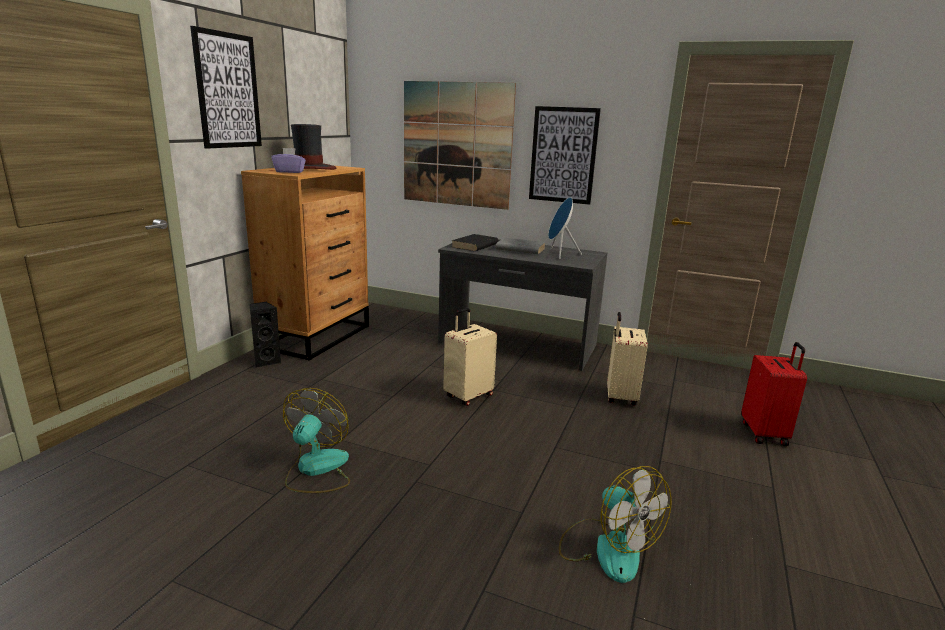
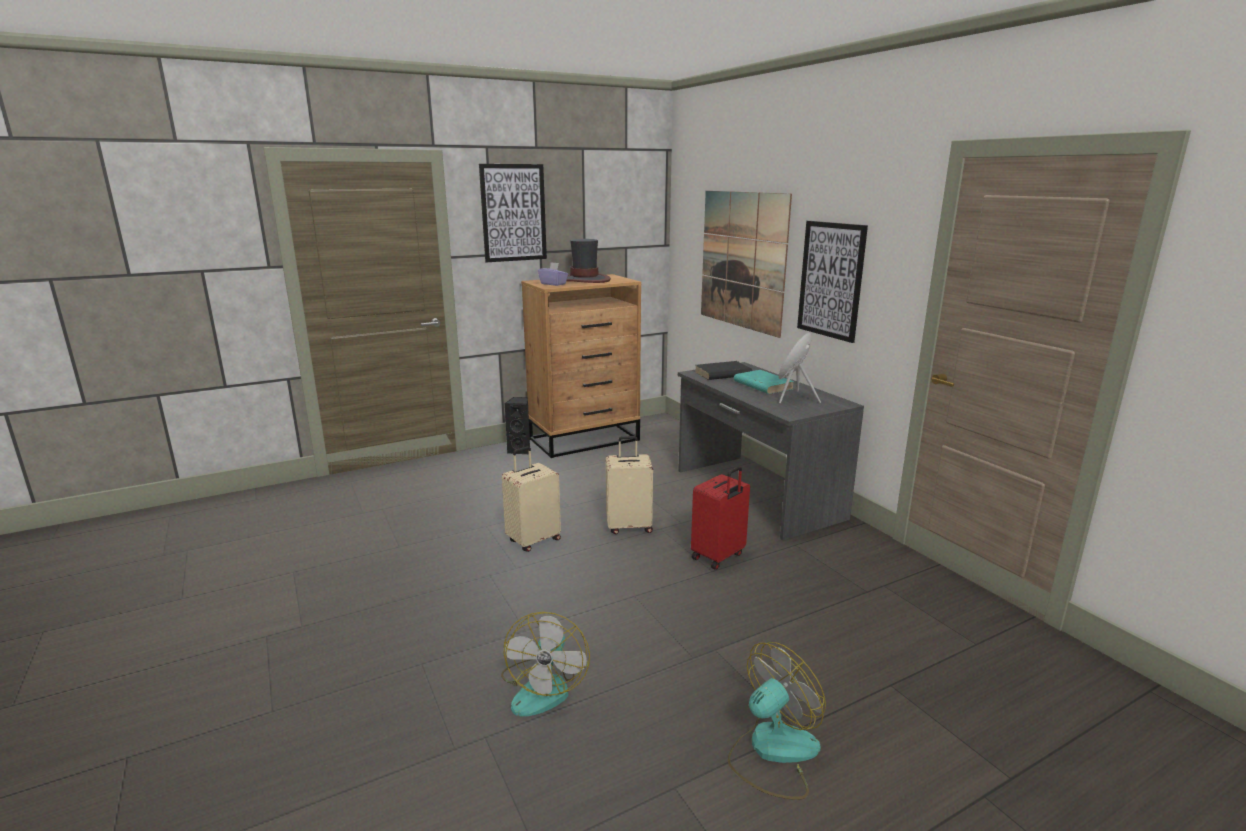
camera: 40 degrees right, 0 degrees up
fan [283,388,350,493] -> fan moved to [728,642,826,800]
grey book [496,238,546,254] -> turquoise book [734,370,794,394]
beige suitcase [607,312,648,406] -> beige suitcase moved to [502,446,561,552]
red suitcase [741,342,807,446] -> red suitcase moved to [691,466,750,570]

